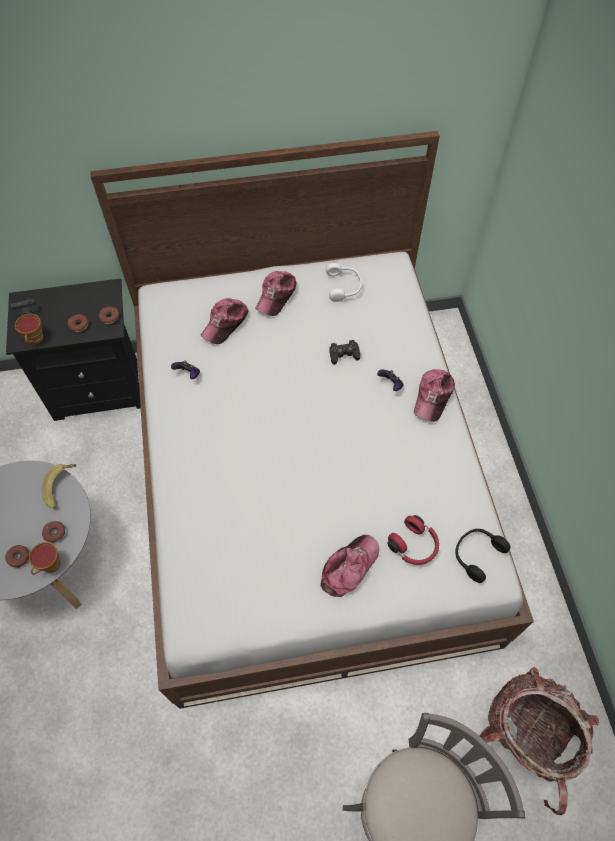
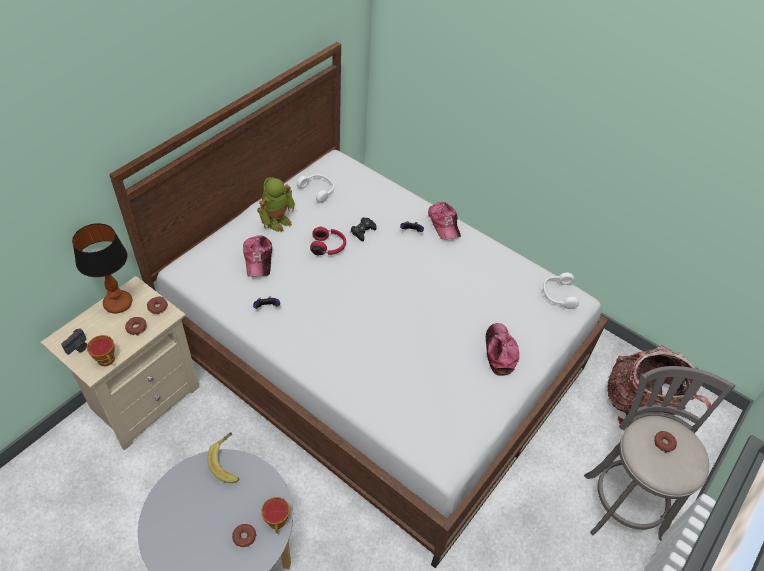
camera: 45 degrees left, 10 degrees down
black nightstand [6,278,141,421] -> beige nightstand [41,276,199,451]
donut [42,521,65,543] -> donut moved to [654,431,677,453]
cap [255,271,296,316] -> toy robot [257,177,295,232]
red headphones [388,515,439,565] -> red headphones moved to [310,227,346,256]
black headphones [455,529,510,583] -> white headphones [543,273,579,309]
none -> table lamp [72,223,132,313]

